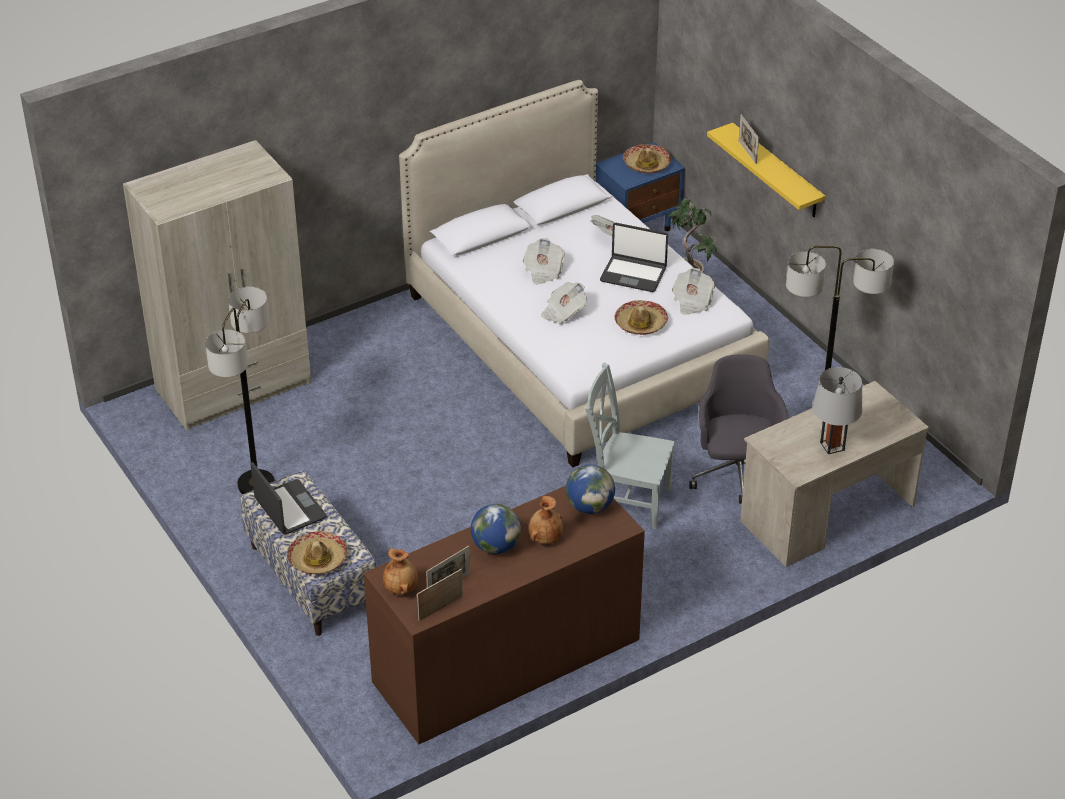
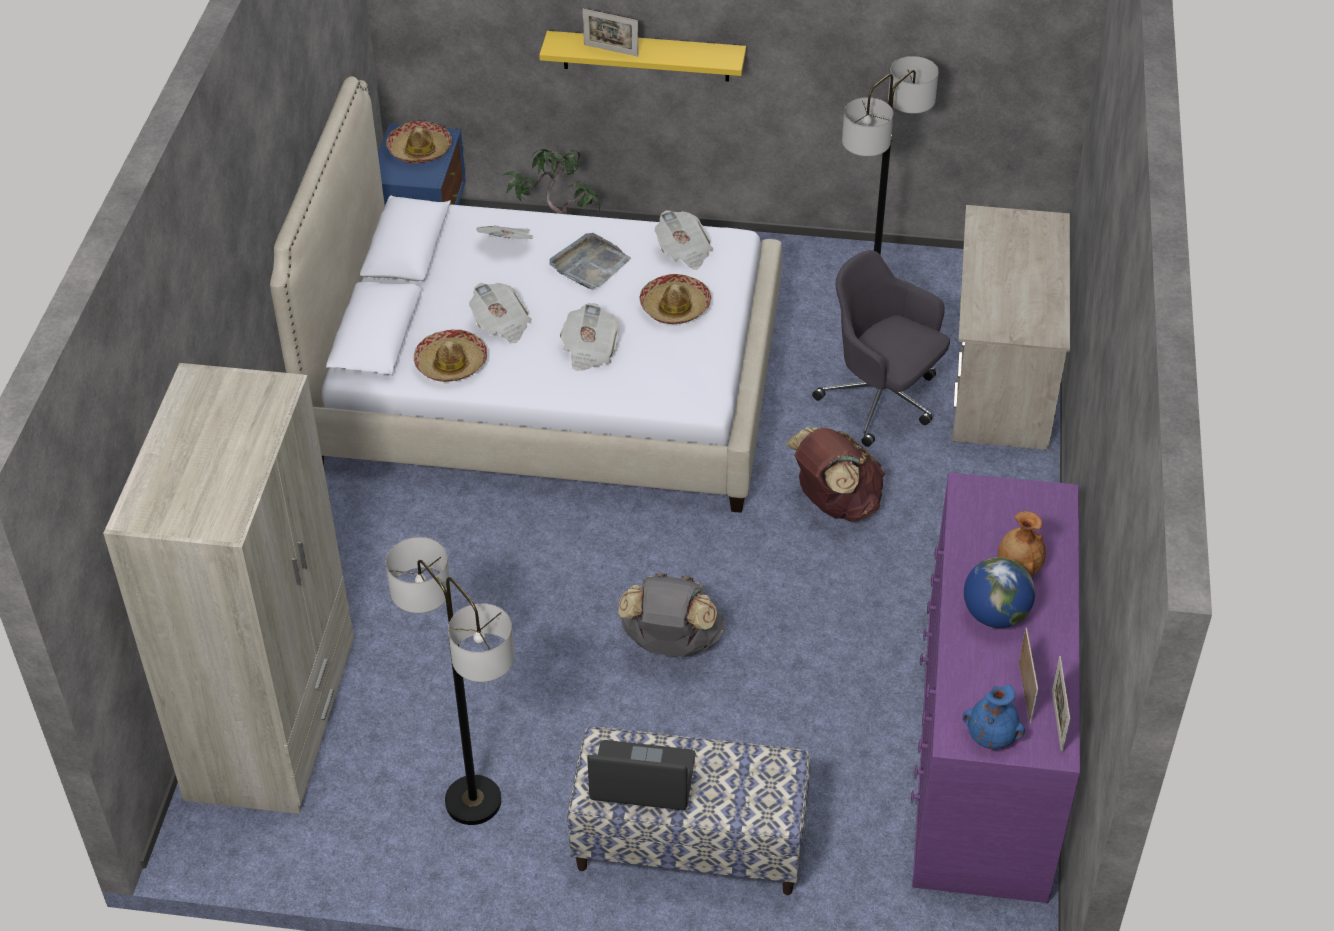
camera: 50 degrees left, 5 degrees up
hat [287,531,347,574] -> hat moved to [414,329,487,382]
brown dresser [364,486,645,744] -> purple dresser [911,472,1080,903]
brown vase [383,548,418,595] -> blue vase [963,685,1025,749]
globe [566,465,615,514] -> none
grey chair [585,363,675,530] -> brown backpack [786,427,885,522]
laptop [600,223,668,292] -> grey tray [549,233,631,290]
grey table lamp [812,367,862,454] -> none
none -> grey backpack [619,573,725,657]

